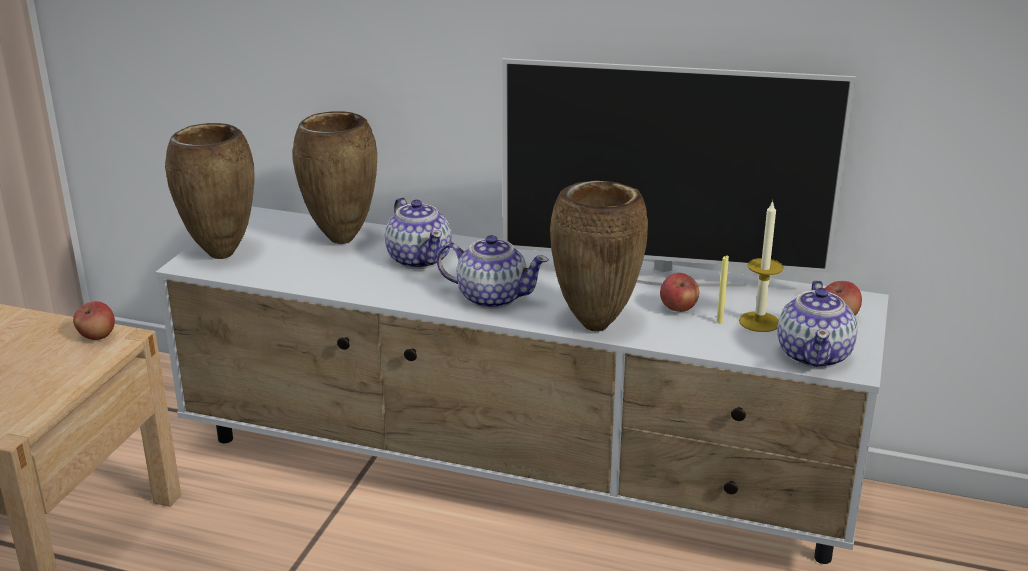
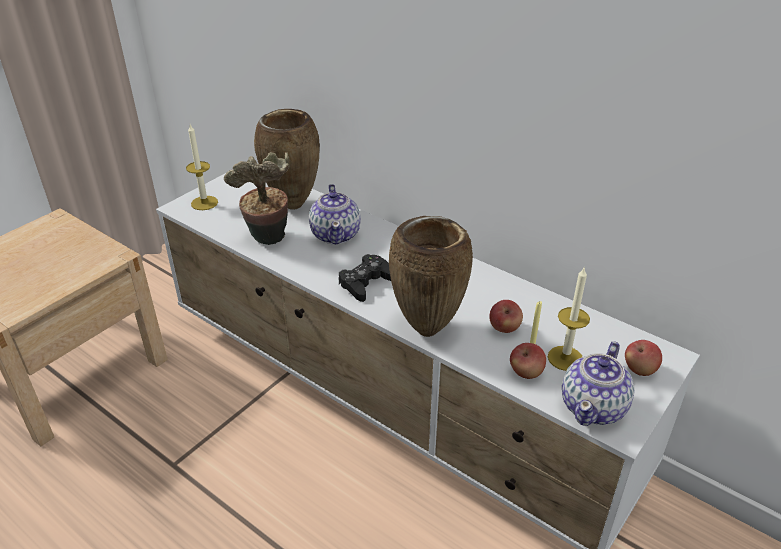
camera: 20 degrees right, 10 degrees up
apple [73,301,115,340] -> apple moved to [510,343,546,379]
brown vase [165,123,255,259] -> candle [186,124,218,210]
teapot [437,235,549,309] -> black game controller [338,254,391,302]
television [502,58,856,287] -> none
none -> potted plant [224,152,290,245]

